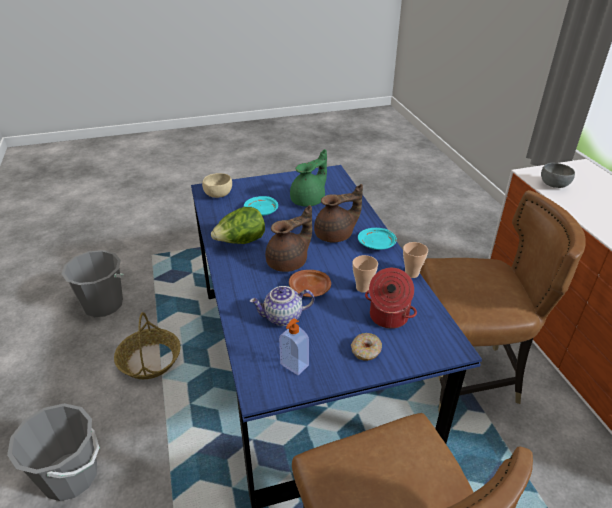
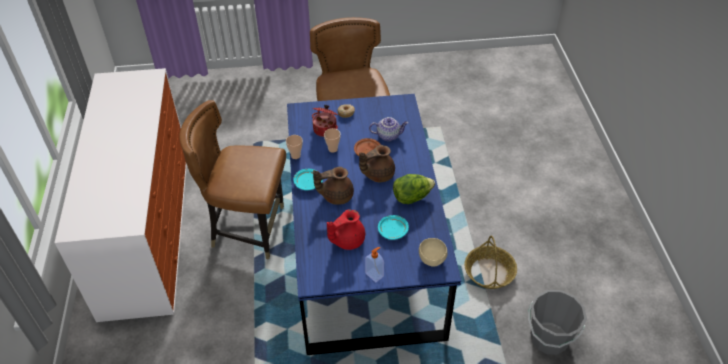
camera: 170 degrees left, 10 degrees up
grey bucket [7,403,100,501] -> none
soap dispenser [279,318,309,375] -> soap dispenser moved to [365,247,384,282]
green teapot [290,149,327,207] -> red teapot [327,209,365,250]
grey bowl [541,163,575,188] -> none

